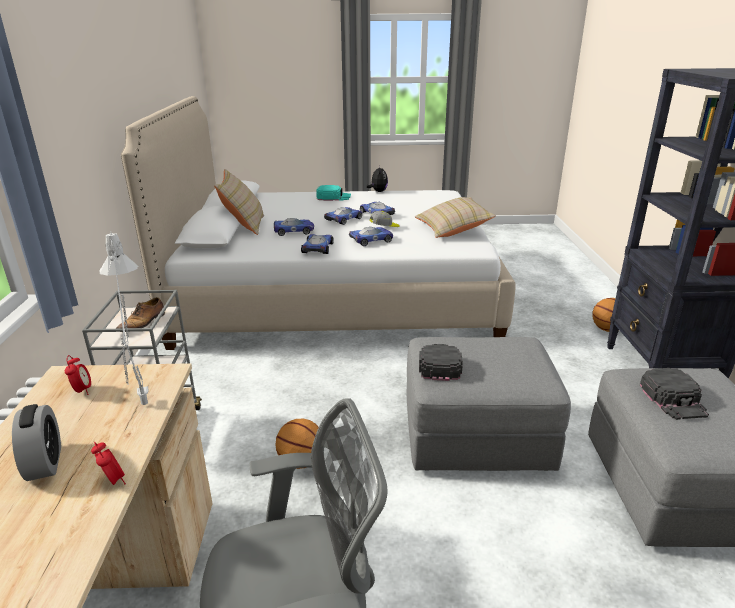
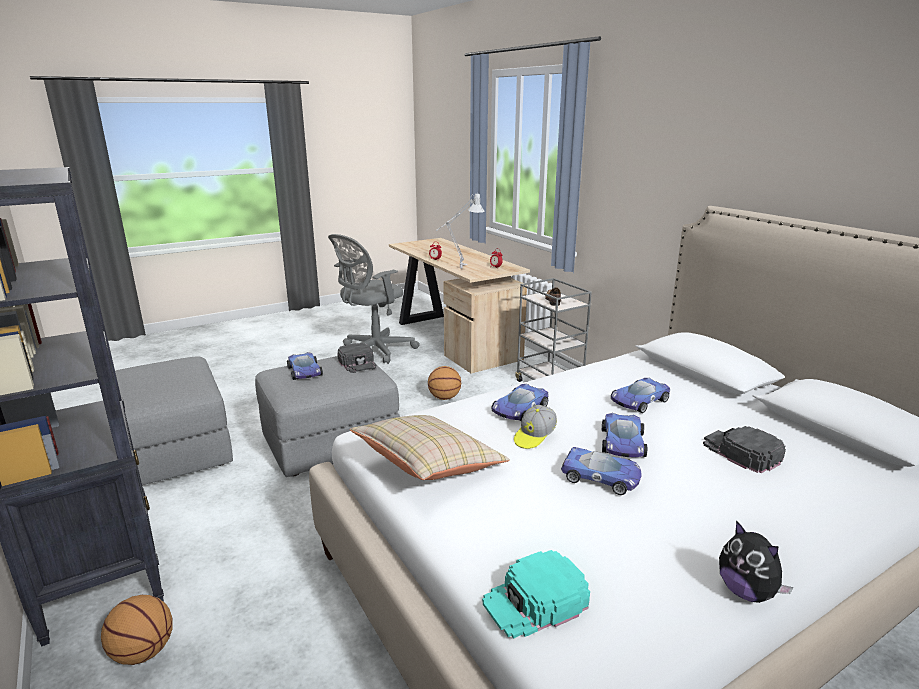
camera: 150 degrees right, 5 degrees down
alarm clock [12,404,61,481] -> none
beige pillow [214,169,264,235] -> none
toy car [301,234,334,254] -> toy car moved to [287,352,323,380]
turquoise cap [316,185,351,201] -> turquoise cap moved to [482,550,590,639]
black cap [640,368,709,420] -> black cap moved to [703,426,786,473]

